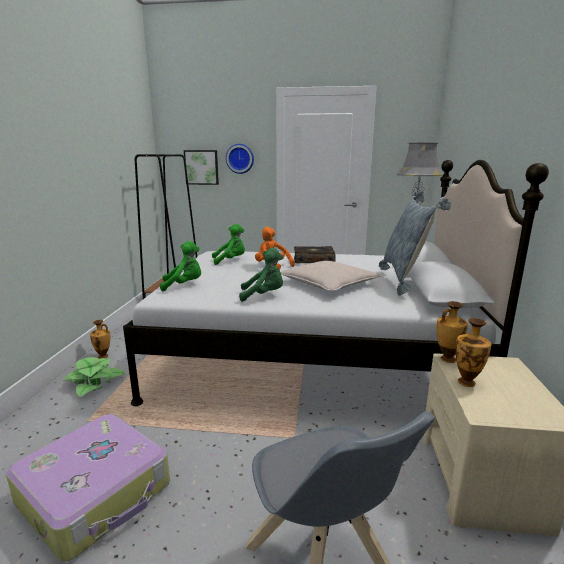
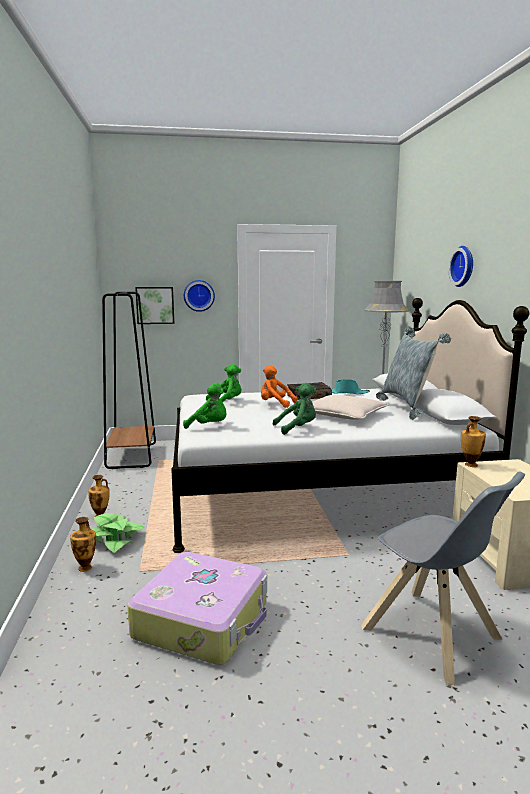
camera: 15 degrees left, 5 degrees down
green plush toy [160,241,201,292] -> green plush toy turned 45 degrees clockwise [183,383,226,429]
vase [456,318,491,387] -> vase moved to [70,517,96,572]
none -> turquoise hat [330,379,370,394]
none -> wall clock [448,246,473,287]

